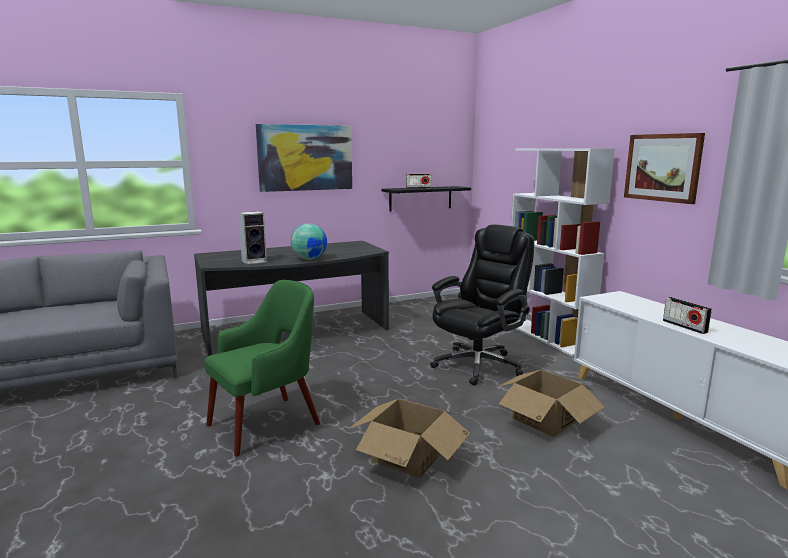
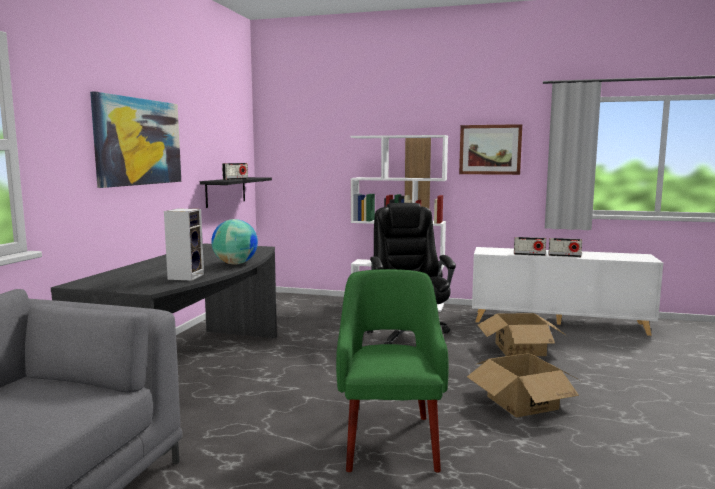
camera: 50 degrees left, 5 degrees down
none -> radio [514,237,546,256]

